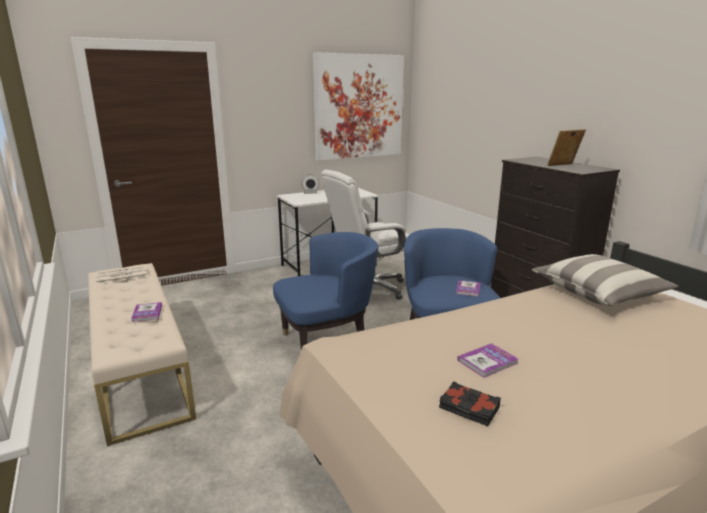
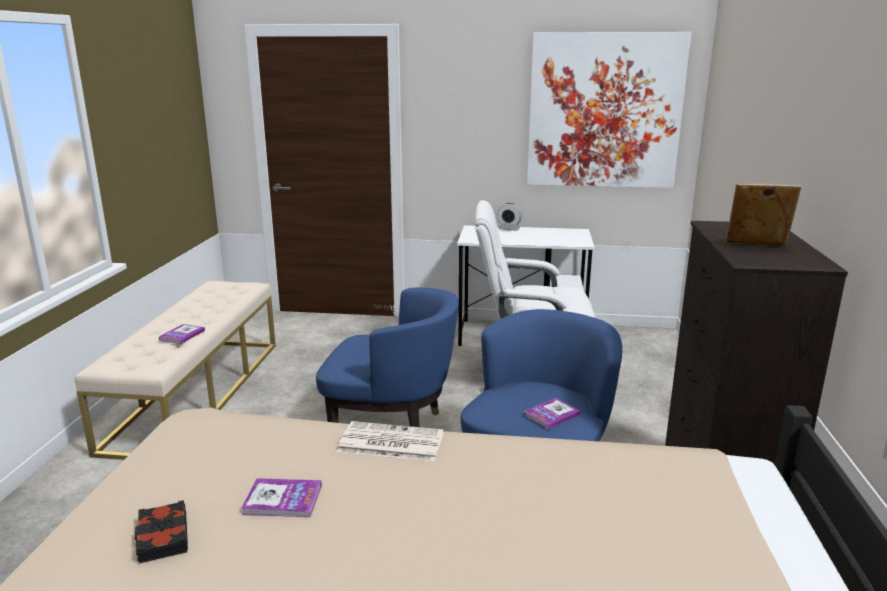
camera: 35 degrees right, 0 degrees up
newspaper [96,266,147,284] -> newspaper moved to [337,421,444,462]
pillow [532,254,679,306] -> none

